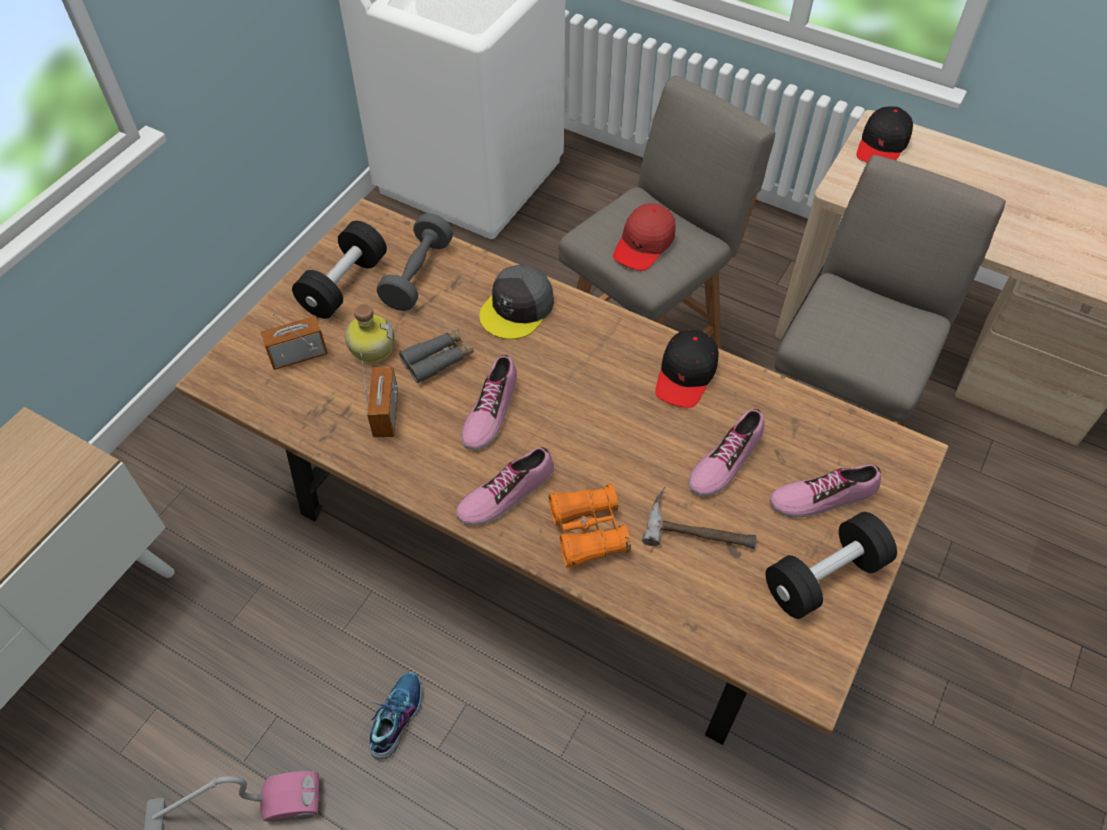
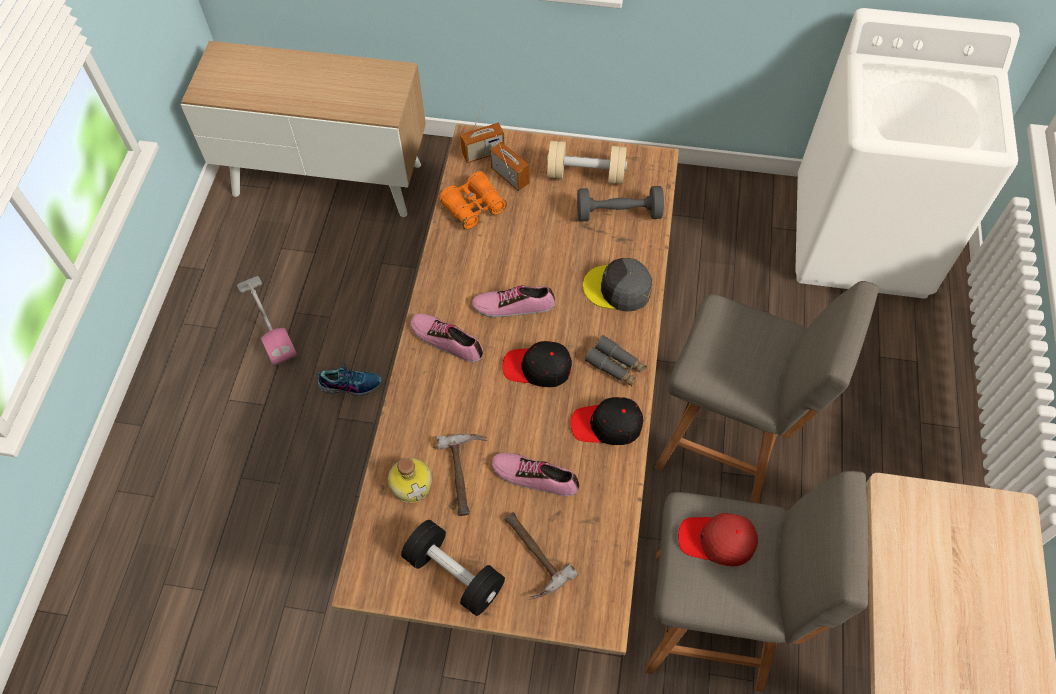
camera: 70 degrees right, 5 degrees up
black dumbbell [292,221,387,319] -> beige dumbbell [547,141,627,184]
bottle [345,304,394,363] -> bottle moved to [388,458,432,503]
radio [360,353,398,437] -> radio moved to [460,102,504,163]
grey binoculars [399,329,474,383] -> grey binoculars moved to [585,335,647,386]
orange binoculars [549,484,631,567] -> orange binoculars moved to [439,171,507,230]
red cap [613,203,676,271] -> red cap moved to [678,513,758,566]
shoe [770,464,881,517] -> hammer [504,512,578,599]
black cap [857,106,913,162] -> black cap moved to [502,341,572,387]

